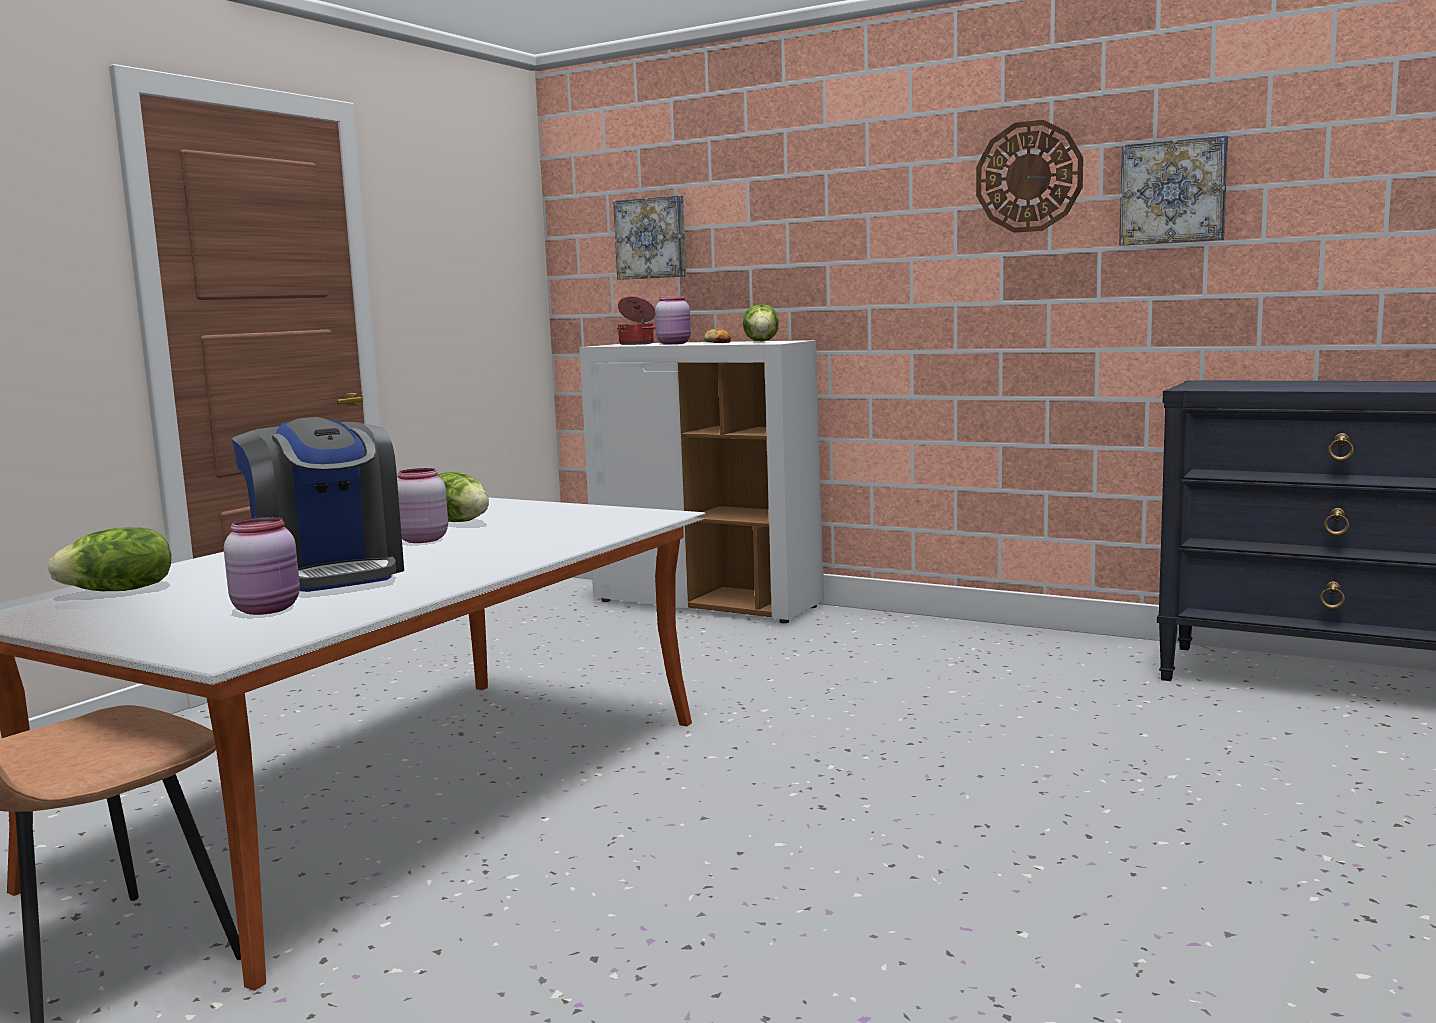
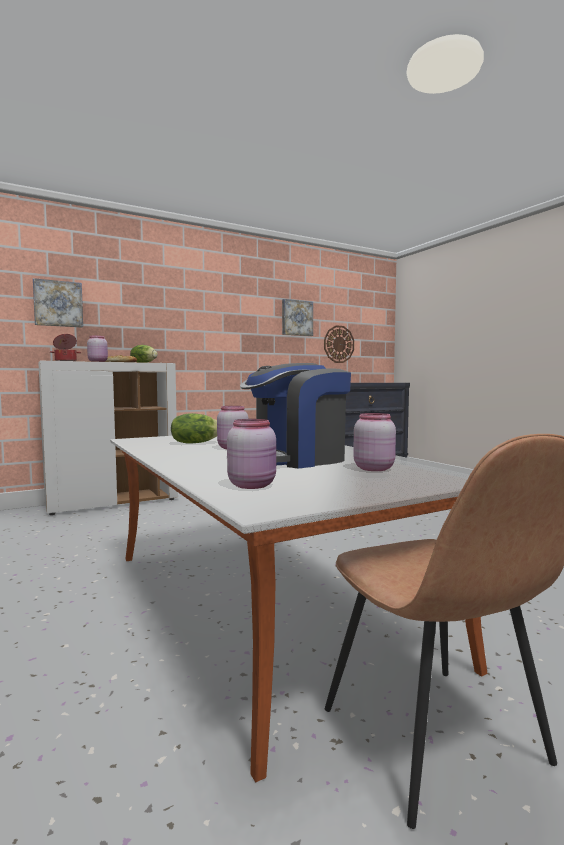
camera: 60 degrees left, 5 degrees down
lettuce [48,527,171,591] -> pink jar [227,419,276,489]
coffee machine [232,417,404,592] -> coffee machine turned 150 degrees clockwise [240,363,351,468]
wall clock [976,120,1083,233] -> wall clock moved to [324,326,354,363]

